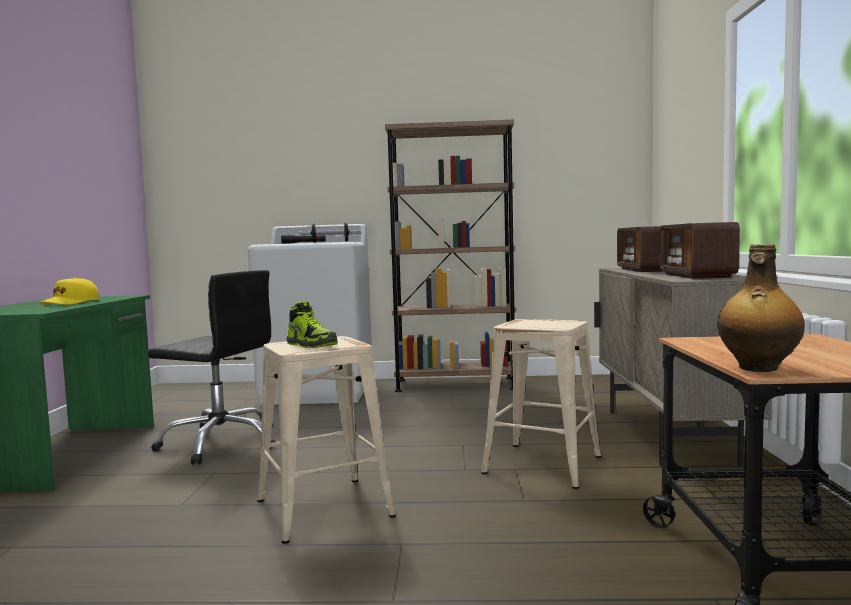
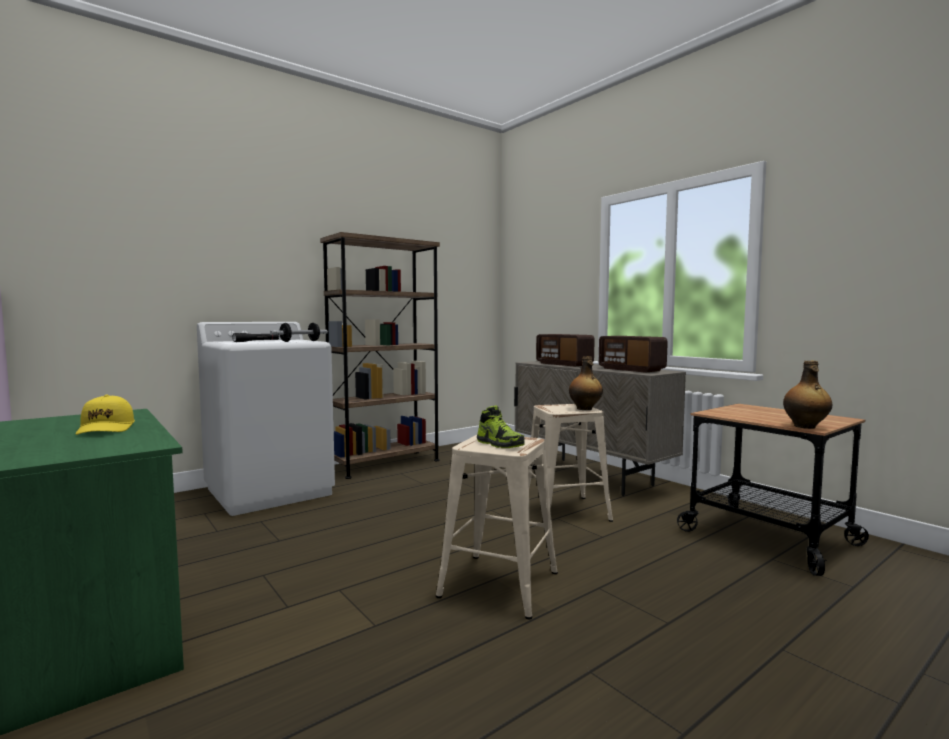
camera: 40 degrees left, 0 degrees up
black office chair [148,270,276,465] -> none
shoe [286,301,338,348] -> shoe turned 45 degrees clockwise [477,405,525,448]
none -> bottle [569,356,603,410]

